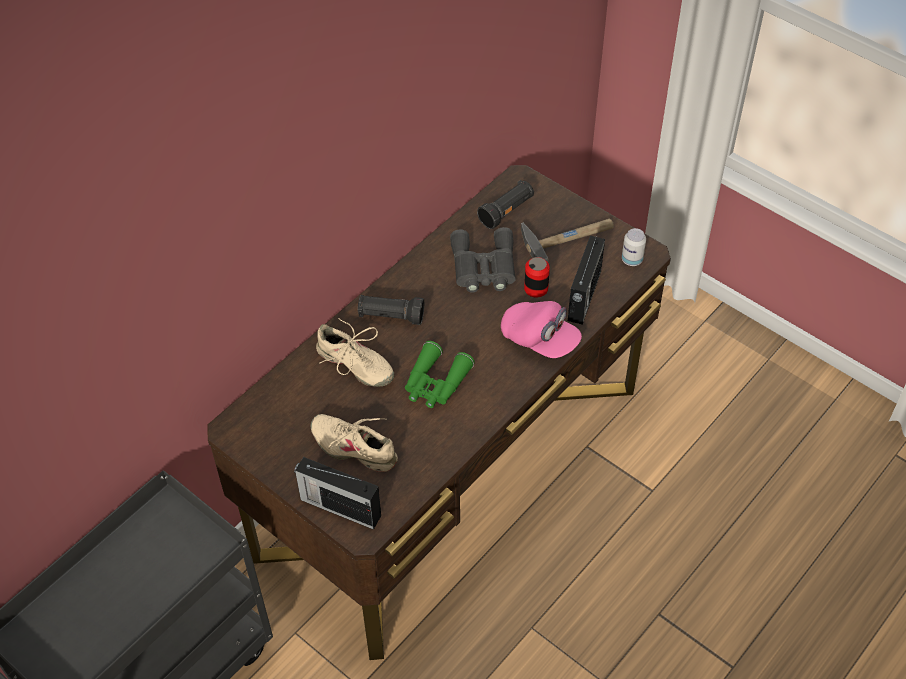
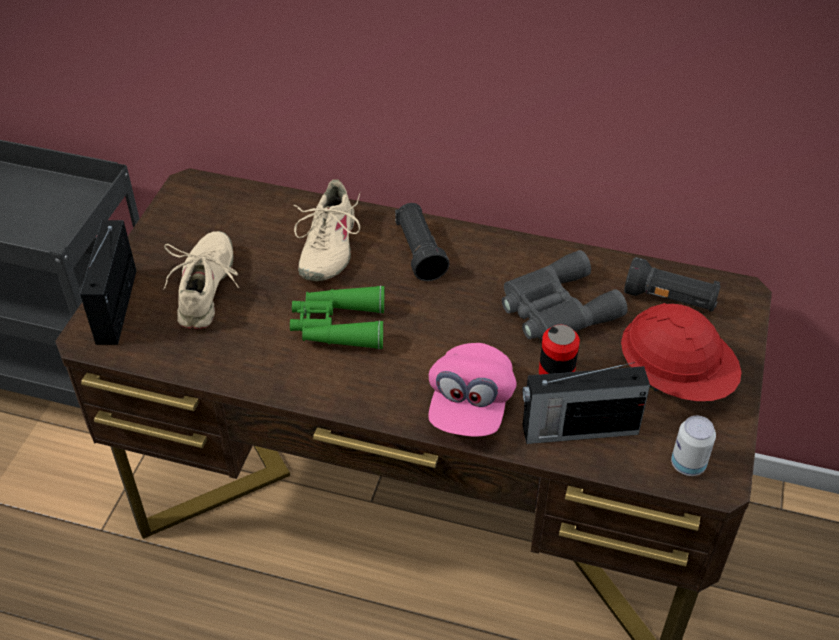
camera: 65 degrees right, 5 degrees down
hammer [521,219,614,262] -> red hard hat [621,303,742,401]

